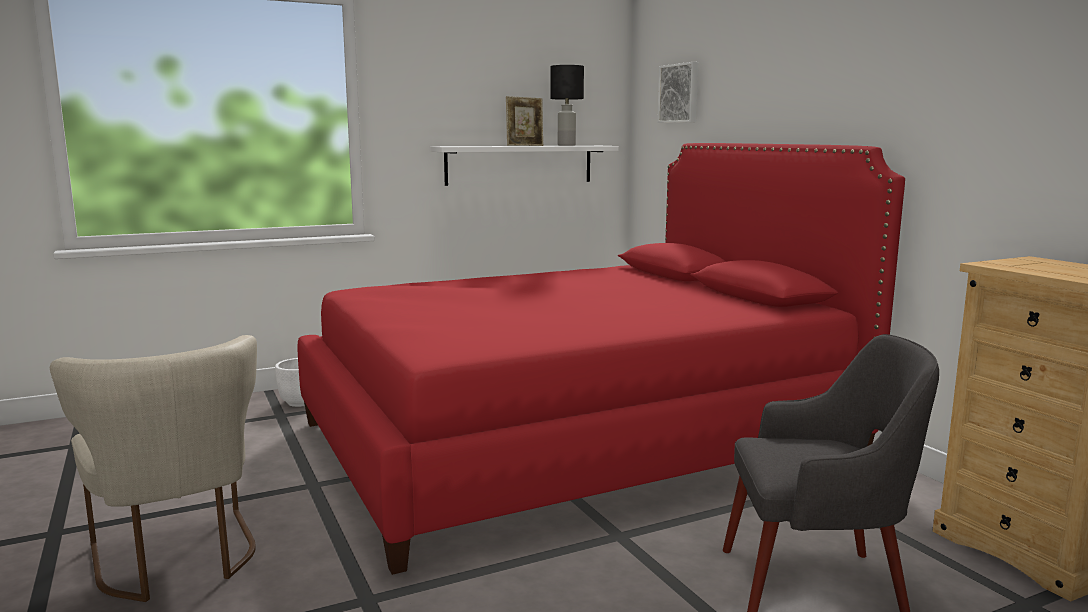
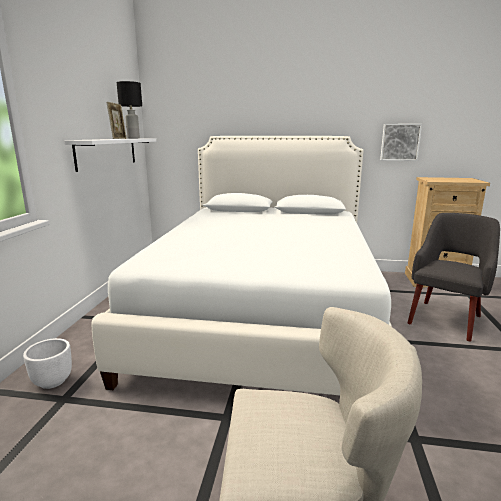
camera: 55 degrees left, 5 degrees up
red bed [298,143,905,575] -> white bed [91,136,392,395]
picture [657,62,698,123] -> picture moved to [380,124,422,161]

